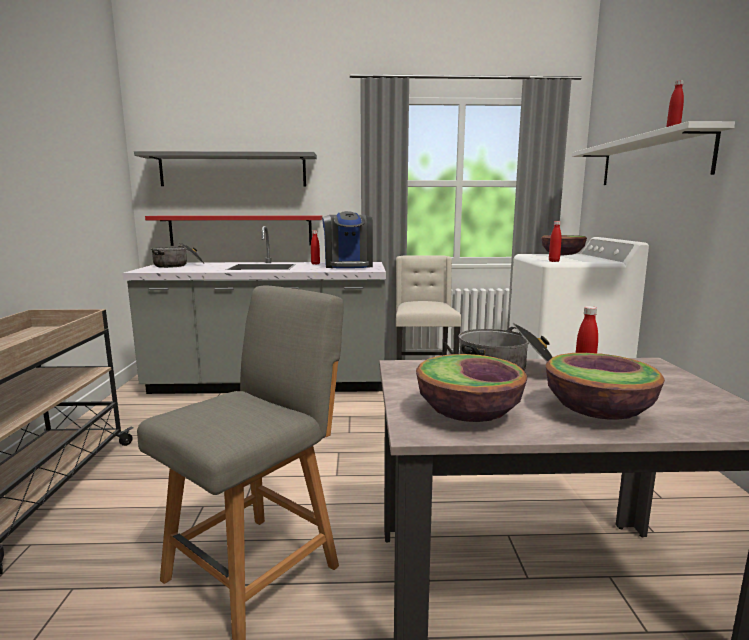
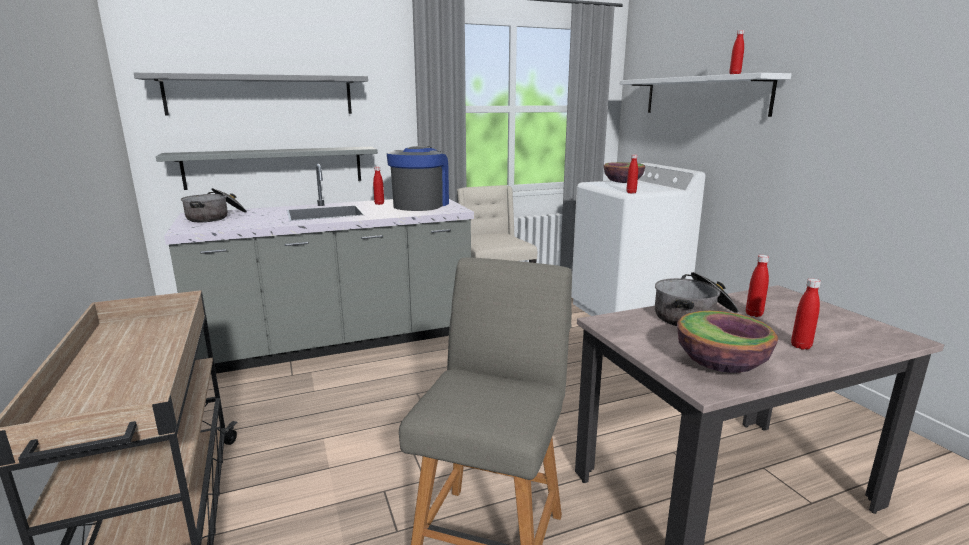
camera: 20 degrees left, 5 degrees up
red shelf [145,216,322,246] -> grey shelf [156,147,378,190]
coffee machine [322,211,373,268] -> coffee machine turned 135 degrees counterclockwise [386,146,449,211]
bowl [546,353,665,420] -> red bottle [791,278,821,350]

